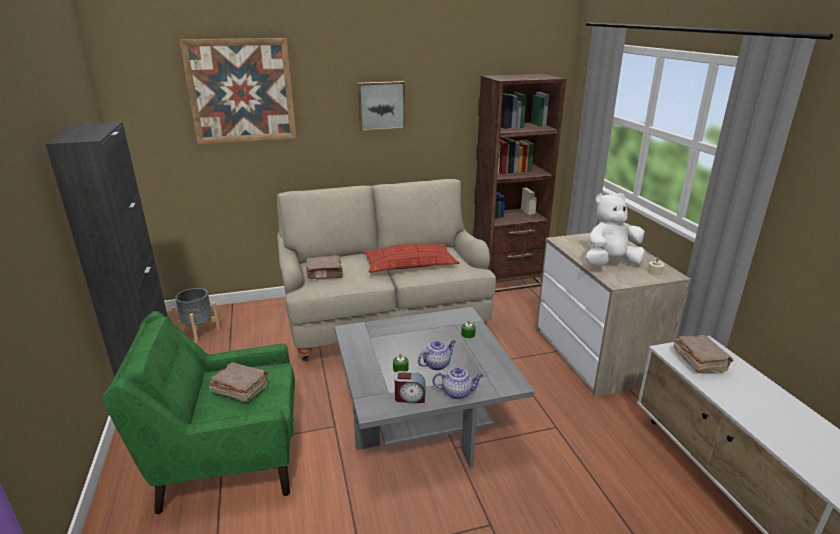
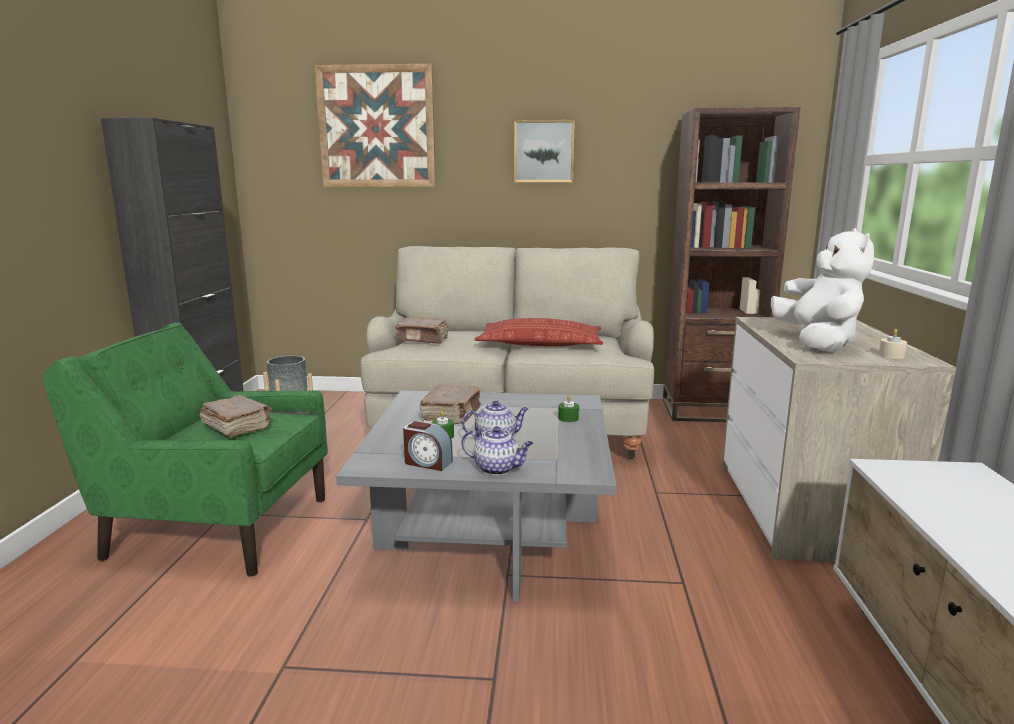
camera: 20 degrees right, 10 degrees down
white plush toy [585,193,645,266] -> white plush toy turned 90 degrees clockwise [771,228,874,351]
brown book [673,335,734,373] -> brown book moved to [420,384,481,424]

